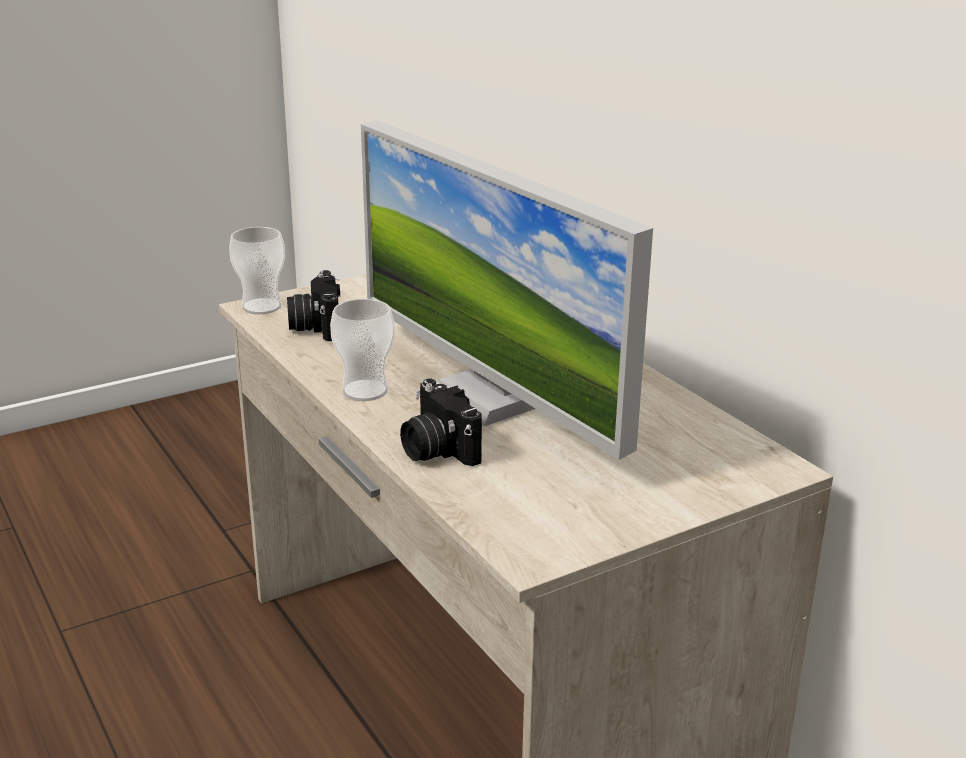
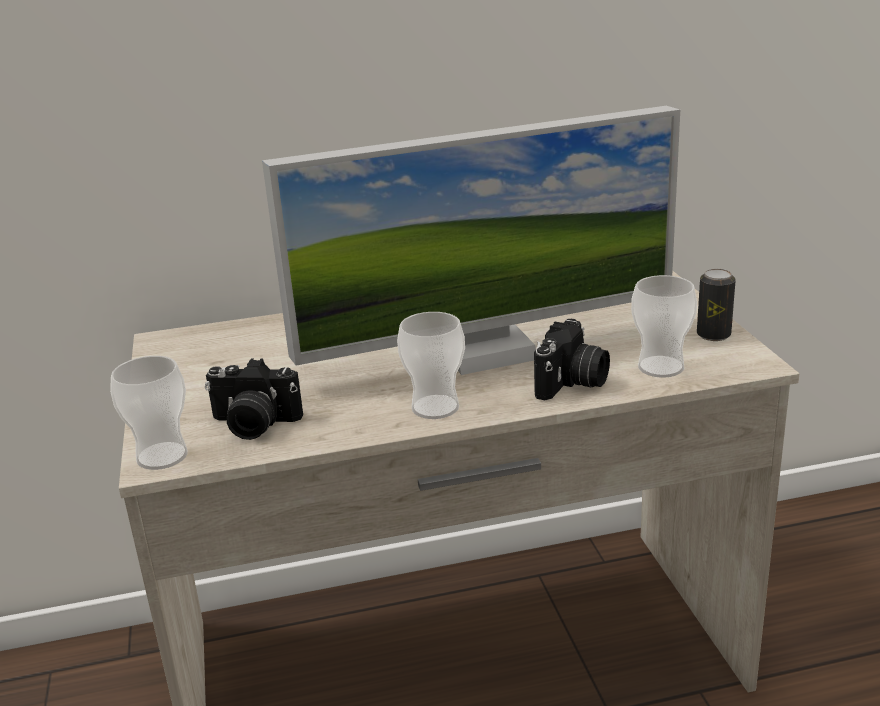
camera: 70 degrees left, 0 degrees up
camera [400,379,482,466] -> camera turned 45 degrees counterclockwise [534,319,610,400]
none -> cup [631,275,697,378]
none -> can [697,269,736,341]

